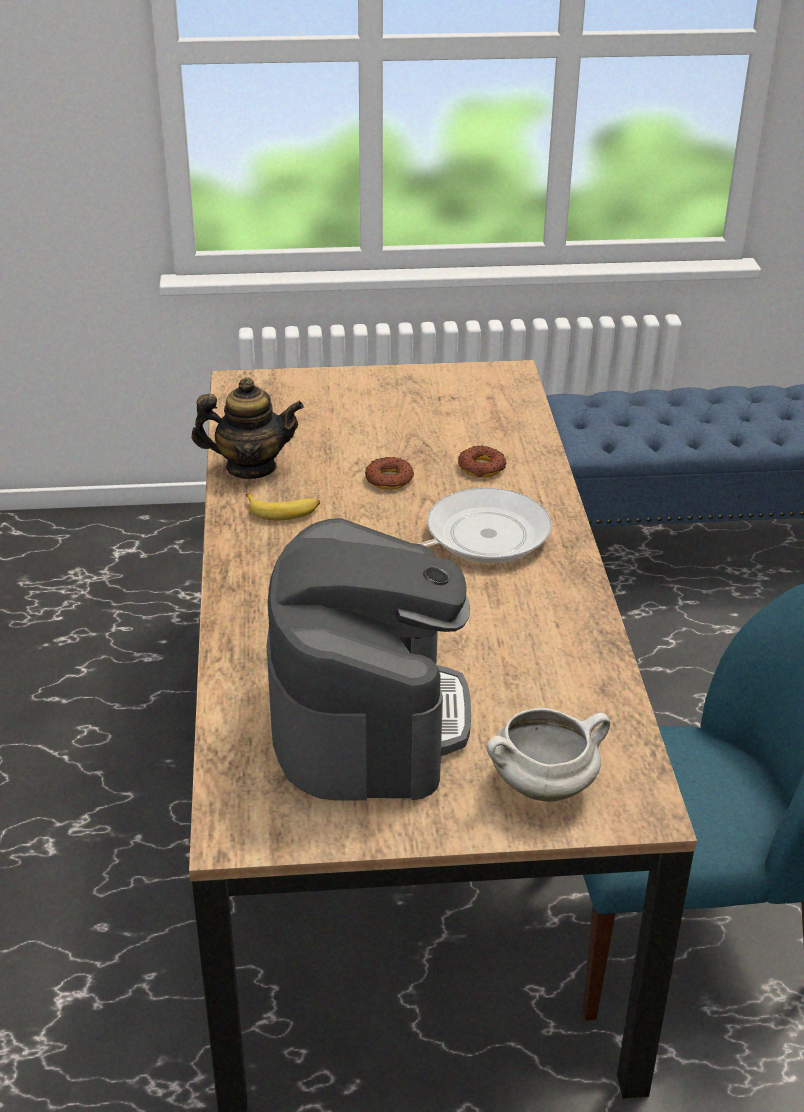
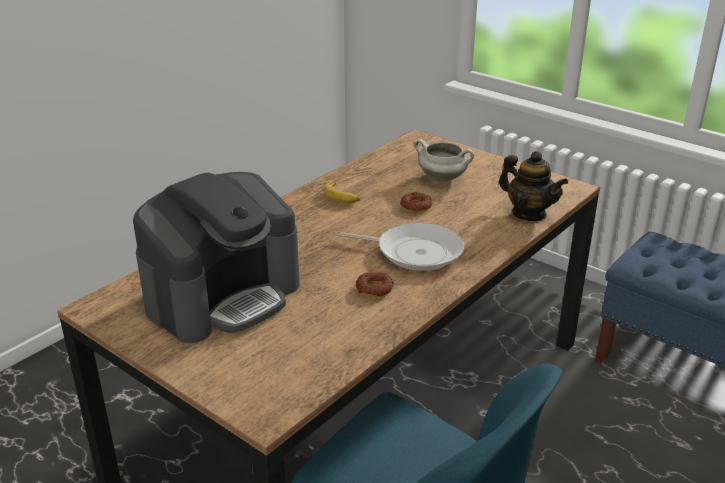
camera: 45 degrees right, 5 degrees down
teapot [192,377,304,479] -> teapot moved to [499,151,568,221]
donut [458,445,507,477] -> donut moved to [356,272,394,297]
white cooking pot [486,708,610,802] -> white cooking pot moved to [415,139,474,182]

